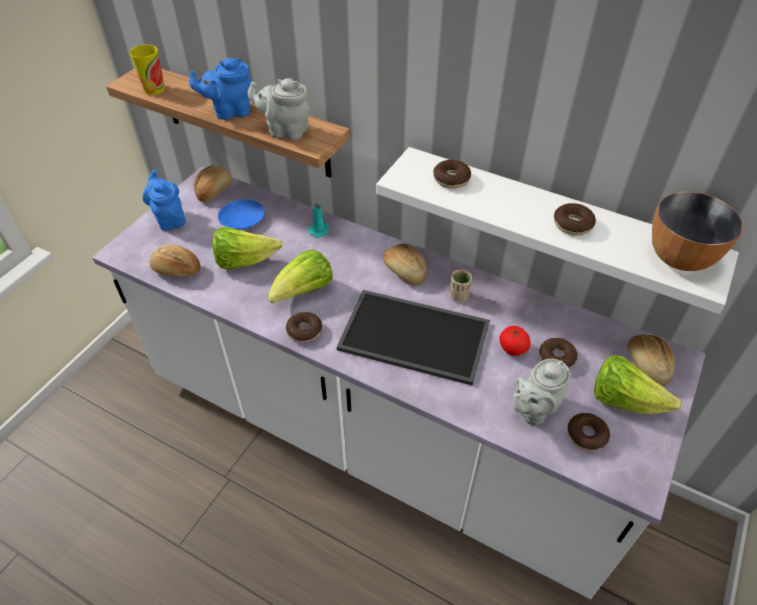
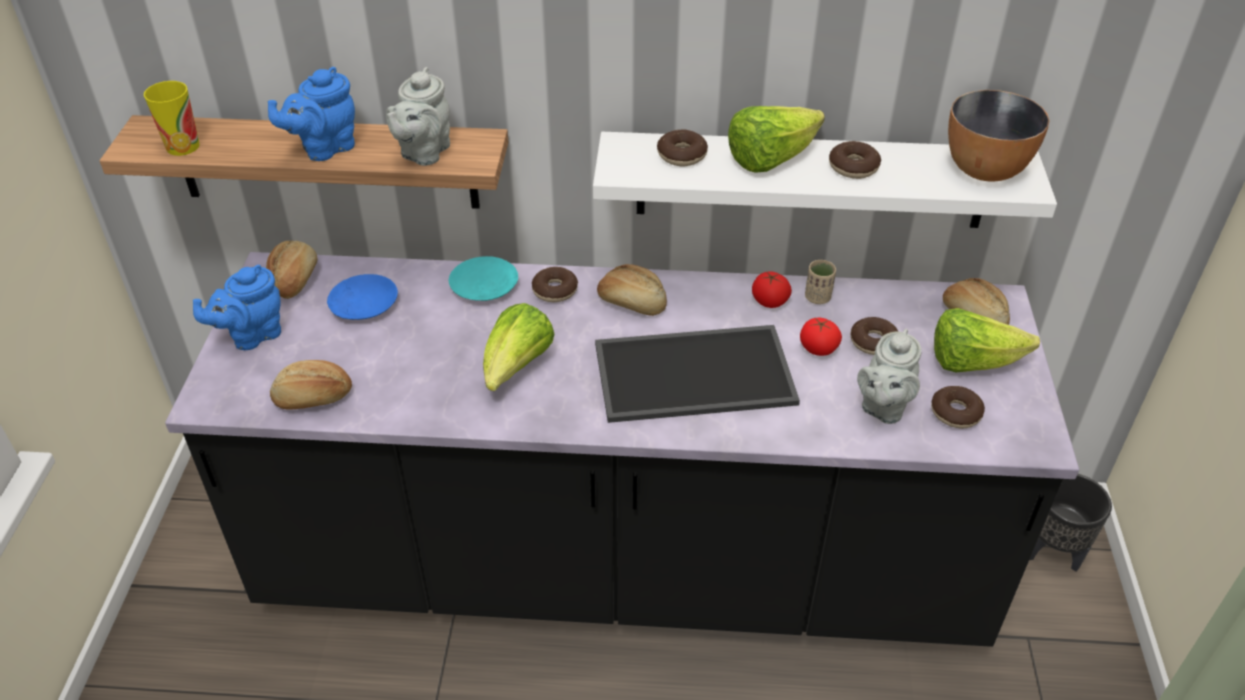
camera: 25 degrees left, 5 degrees down
white counter [92,166,705,599] -> black counter [165,252,1079,647]
blue teapot [143,169,186,231] -> blue teapot turned 75 degrees counterclockwise [193,265,281,350]
lettuce [213,227,283,270] -> lettuce moved to [728,106,825,173]
grey teapot [247,78,311,140] -> grey teapot turned 60 degrees counterclockwise [386,67,450,166]
donut [286,312,322,343] -> donut moved to [532,267,578,302]
turquoise candle [308,200,330,238] -> turquoise plate [449,256,518,301]
beige cup [449,269,472,302] -> beige cup moved to [805,260,836,304]
none -> tomato [752,271,792,308]
none -> black planter [1030,474,1112,571]

